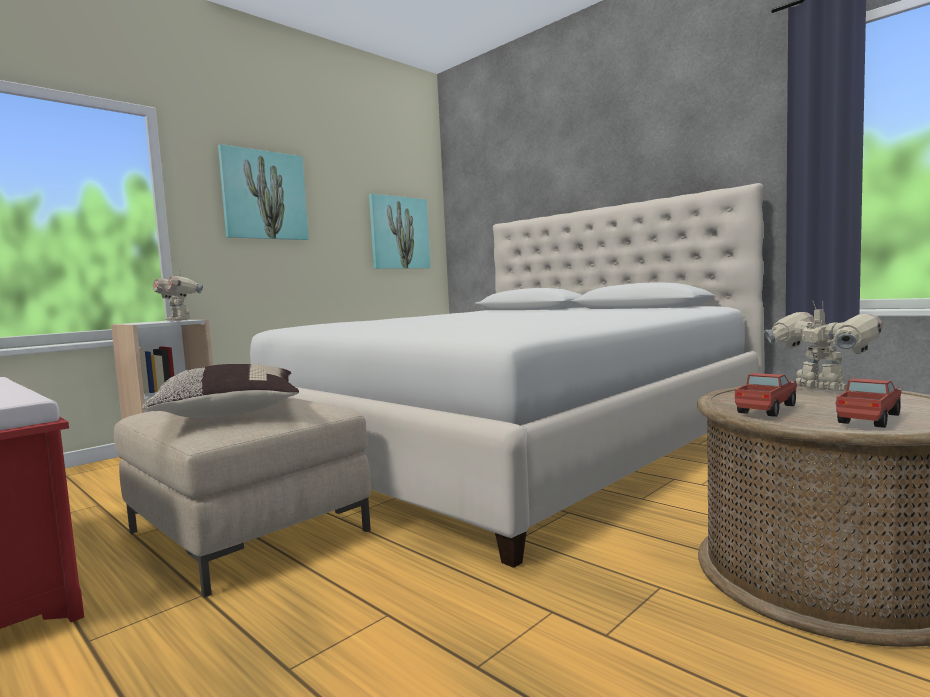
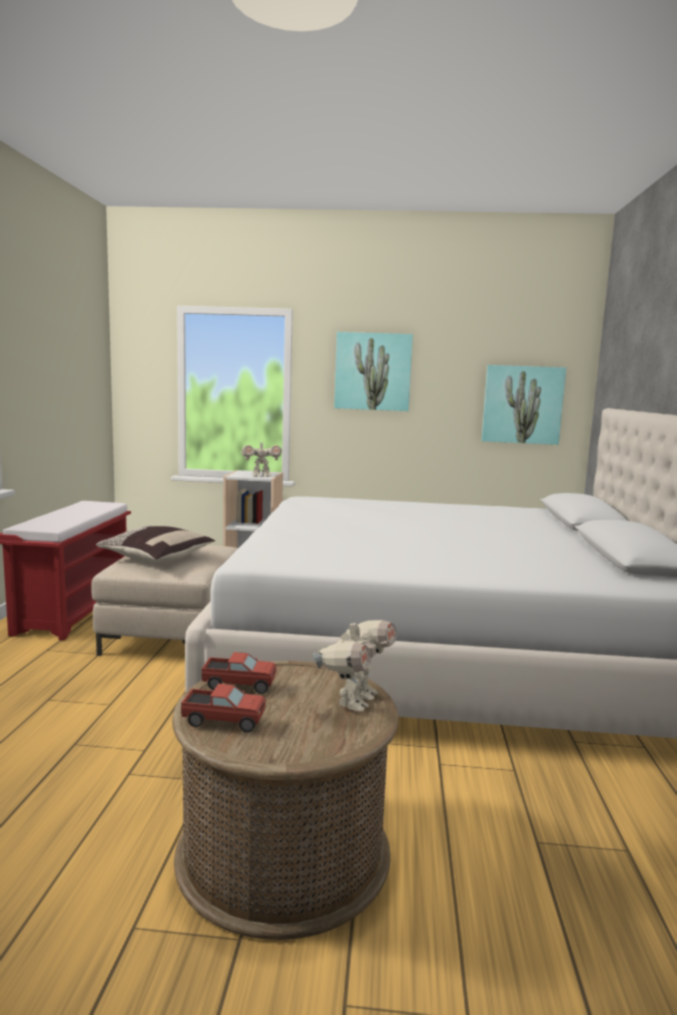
camera: 50 degrees right, 5 degrees up
toy robot [153,269,203,321] -> toy robot turned 105 degrees counterclockwise [241,440,282,477]

